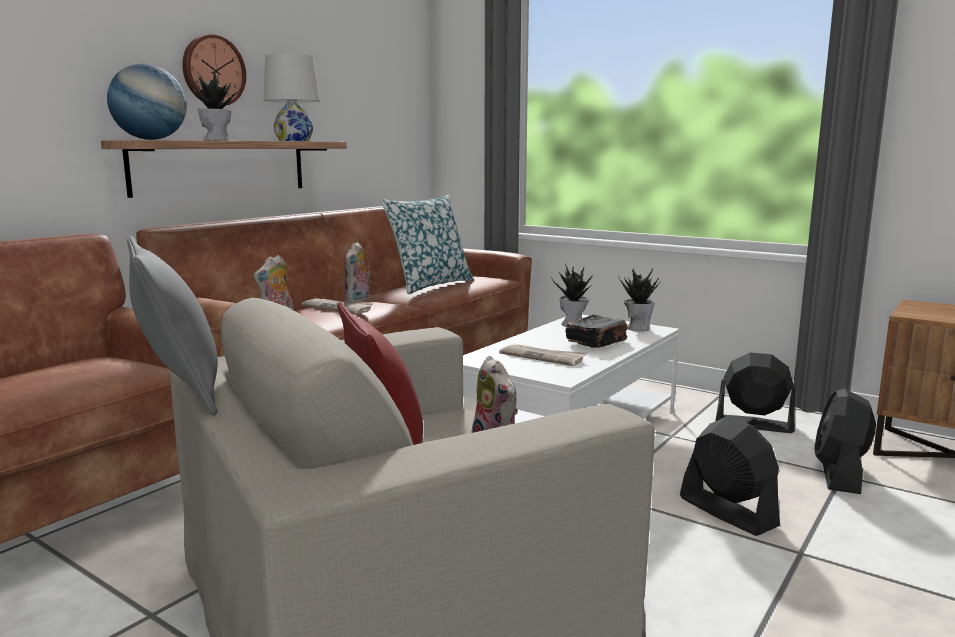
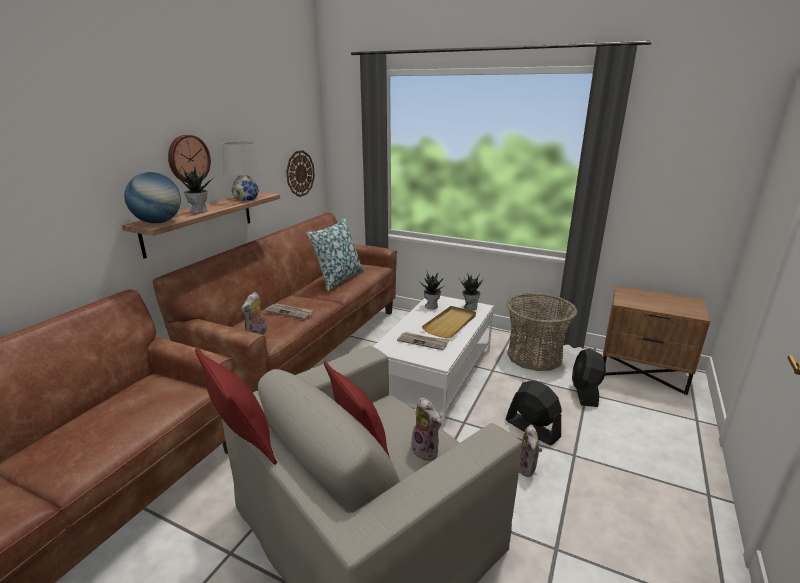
camera: 10 degrees left, 10 degrees up
grey pillow [127,236,218,416] -> red pillow [195,348,277,465]
plush toy [344,242,370,303] -> plush toy moved to [519,424,542,477]
black book [566,315,627,348] -> beige tray [422,306,476,338]
black fan [716,352,795,433] -> basket [506,293,577,371]
none -> wall clock [286,150,315,197]

